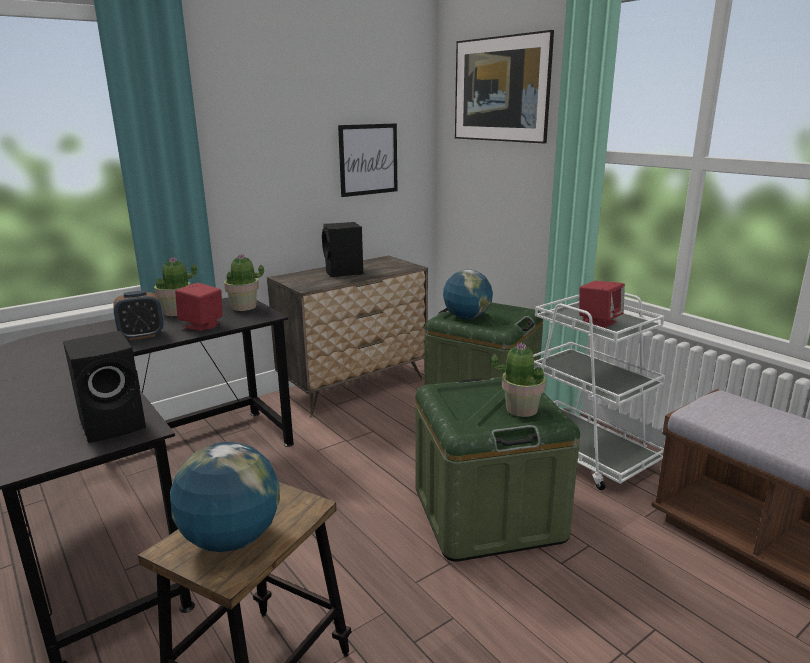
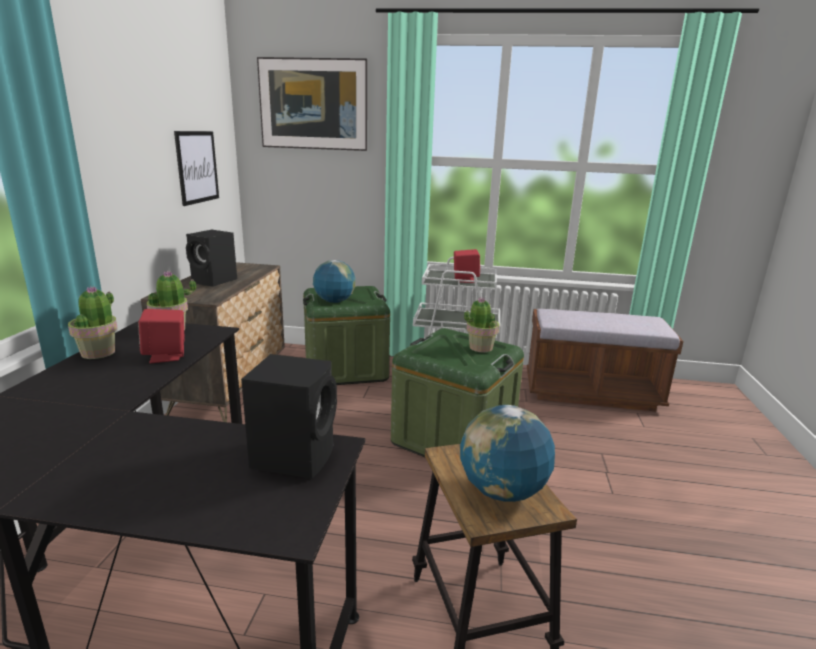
camera: 45 degrees left, 0 degrees up
alarm clock [113,290,163,340] -> none

